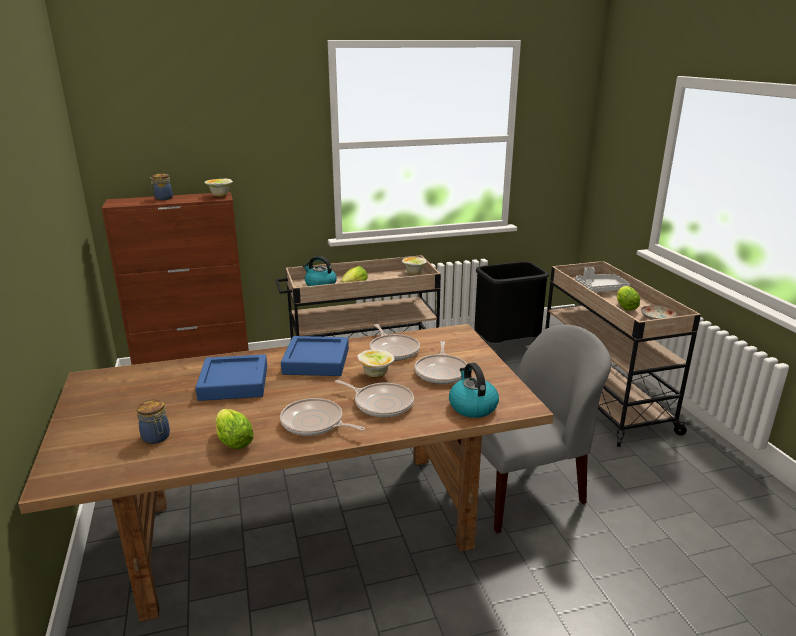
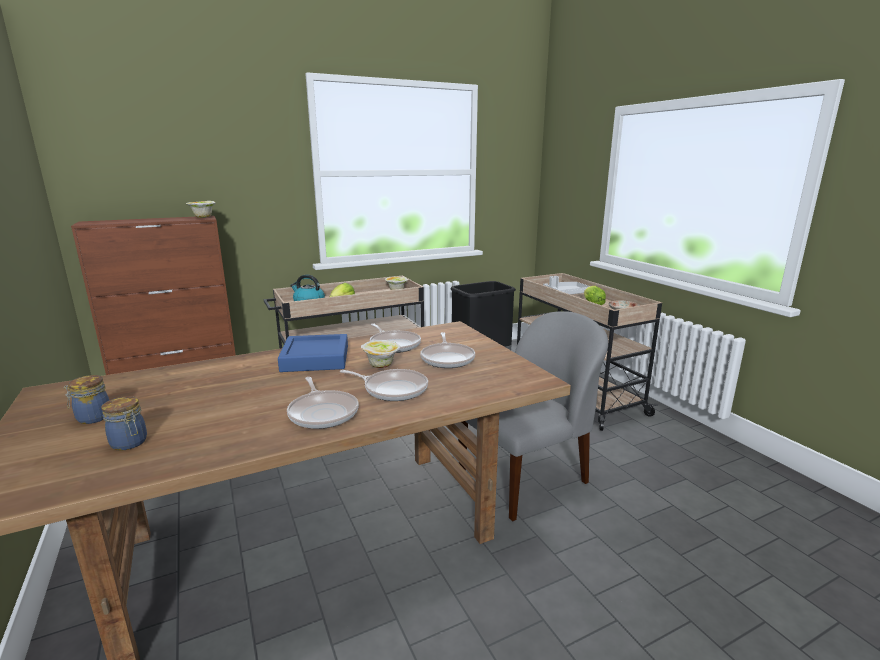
camera: 10 degrees left, 5 degrees down
jar [150,174,173,200] -> jar moved to [64,375,109,424]
blue tray [196,354,267,401] -> none
lettuce [215,409,254,449] -> none
frying pan [280,398,365,436] -> frying pan turned 135 degrees counterclockwise [287,377,359,429]
kettle [449,363,499,418] -> none

